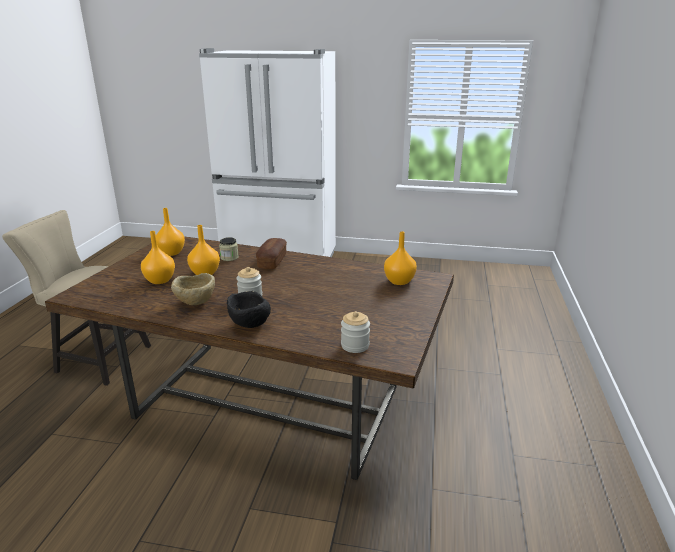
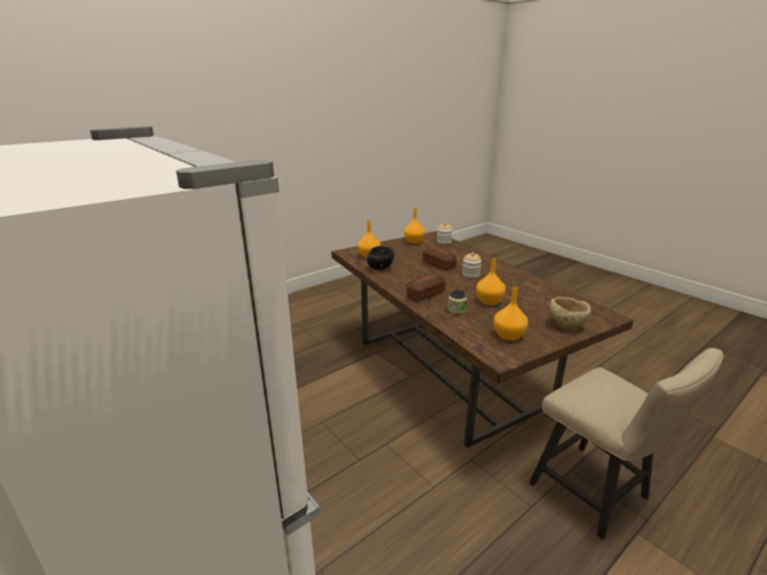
camera: 140 degrees left, 0 degrees up
orange vase [141,231,175,284] -> orange vase moved to [404,208,425,244]
beige bowl [171,273,215,305] -> beige bowl moved to [550,297,591,329]
black bowl [227,291,271,328] -> black bowl moved to [367,246,394,270]
none -> bread [423,247,457,270]

